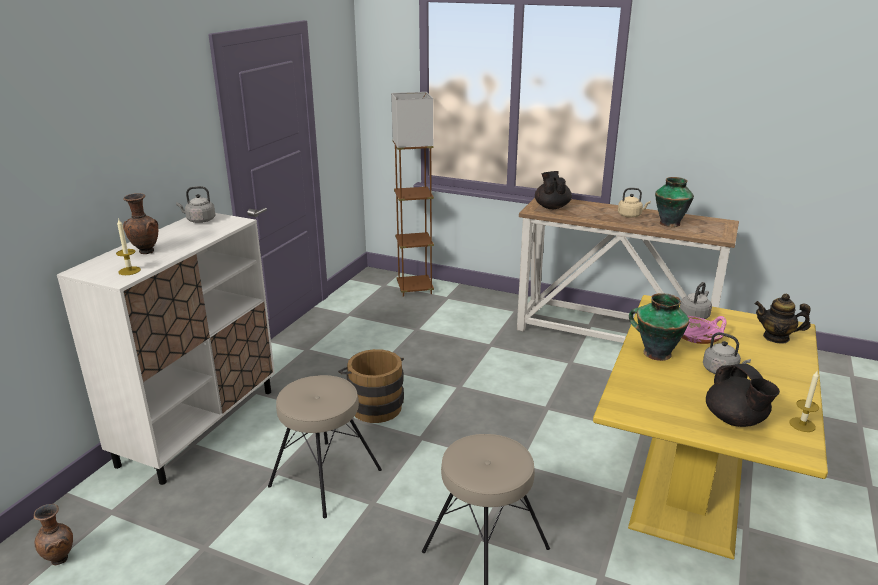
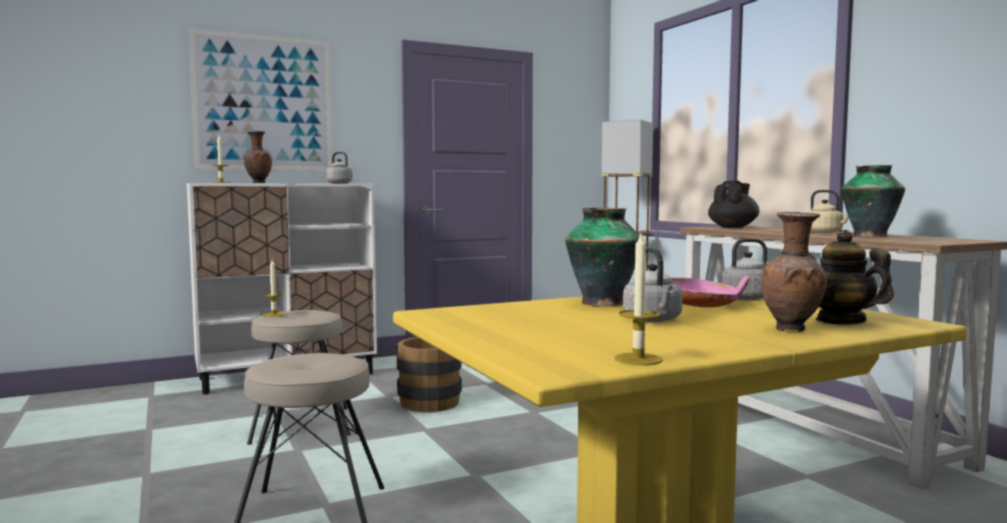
camera: 40 degrees right, 20 degrees down
brown vase [34,504,73,565] -> brown vase moved to [761,212,827,332]
black teapot [706,364,780,427] -> none
none -> picture [189,28,332,171]
none -> candle [263,260,285,317]

